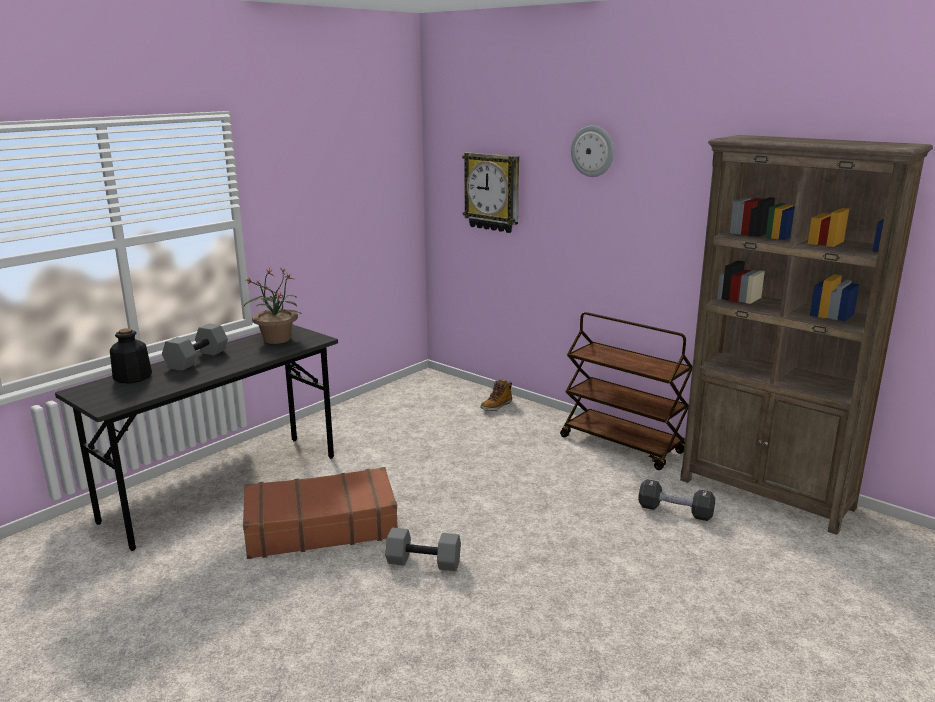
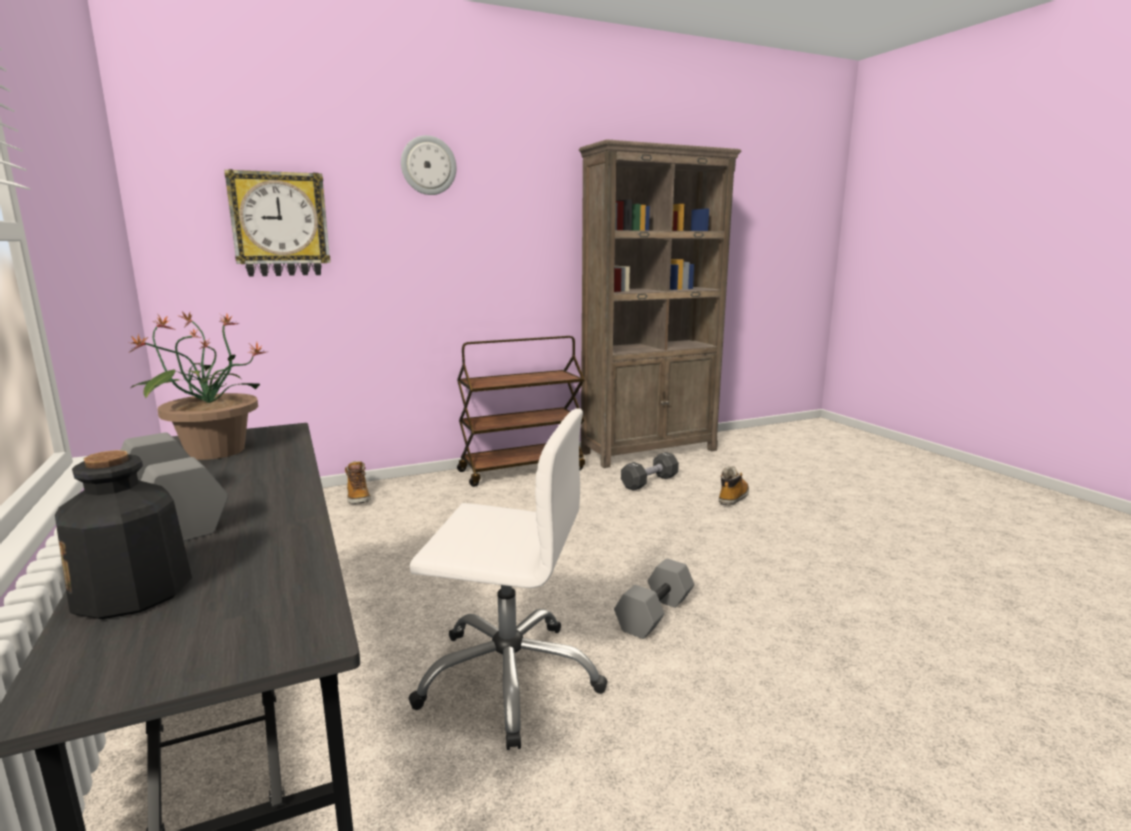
camera: 65 degrees left, 5 degrees down
brown suitcase [243,467,398,559] -> white office chair [408,408,607,750]
none -> boot [719,466,749,506]

